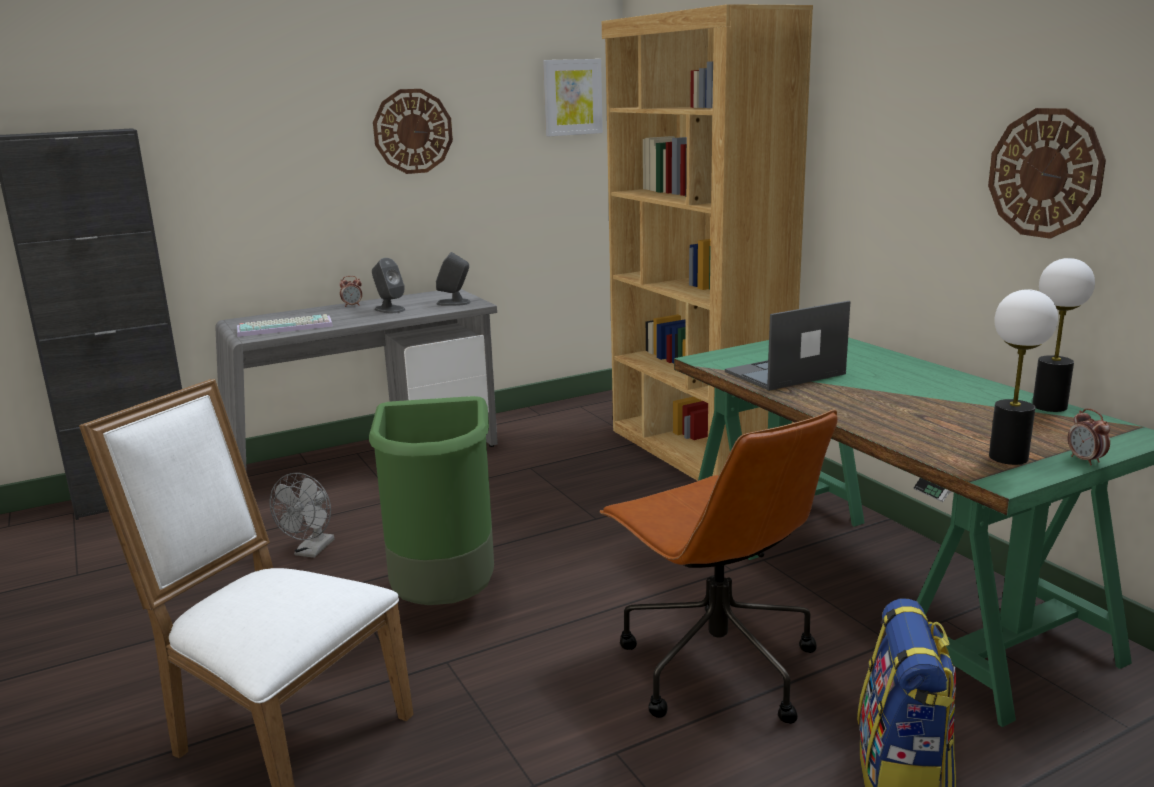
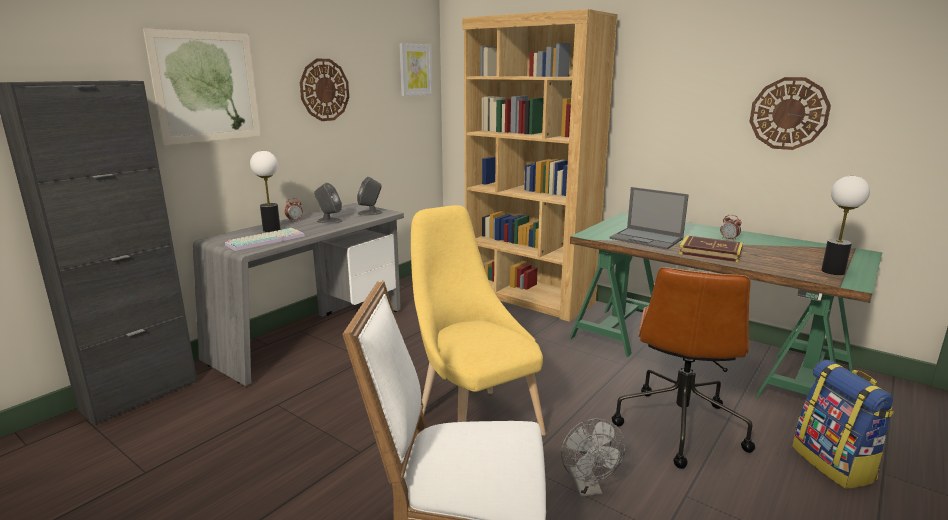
camera: 25 degrees left, 0 degrees up
grey fan [269,473,334,558] -> grey fan moved to [561,419,625,497]
green trash can [369,396,494,605] -> yellow chair [411,205,546,435]
brown office chair [600,409,838,724] -> brown office chair turned 75 degrees clockwise [612,267,755,469]
laptop [725,301,850,391] -> laptop turned 90 degrees counterclockwise [610,187,689,250]
table lamp [1032,258,1095,412] -> table lamp moved to [250,151,280,232]
alarm clock [1068,408,1110,465] -> alarm clock moved to [720,215,742,241]
none -> picture [143,29,261,146]
none -> book [679,235,743,262]

